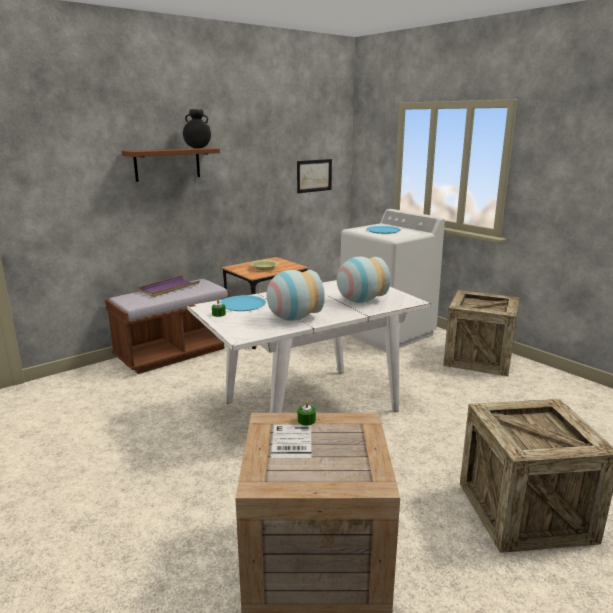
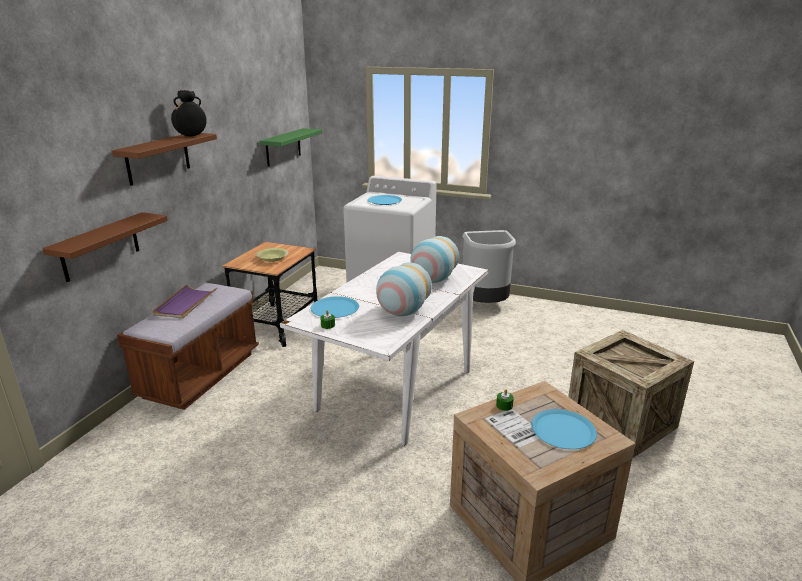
camera: 30 degrees left, 5 degrees up
picture [297,159,332,193] -> green shelf [259,128,322,167]
crate [443,290,519,376] -> grey trash can [462,230,516,303]
none -> brown shelf [42,212,168,282]
none -> blue plate [531,409,597,449]

